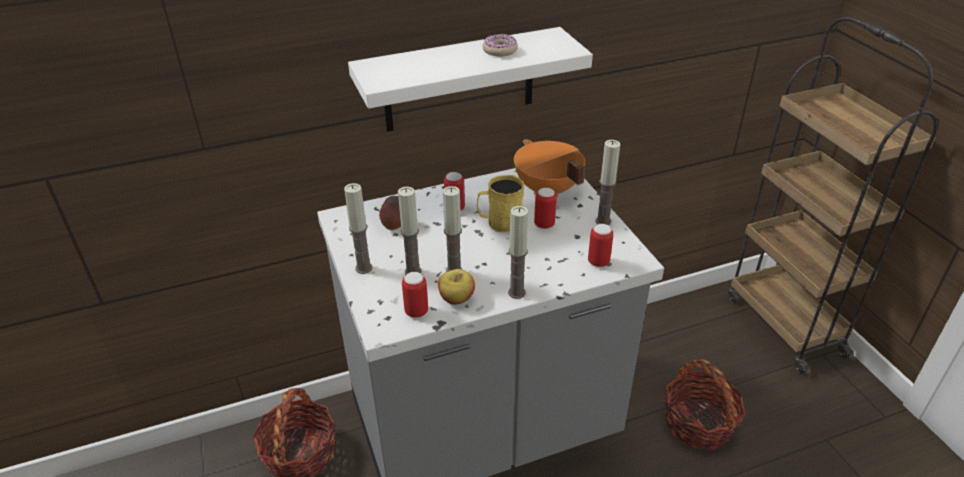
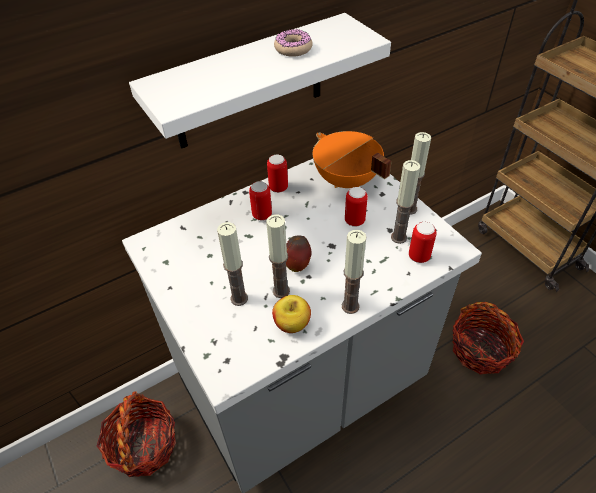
camera: 10 degrees left, 10 degrees up
candle [344,183,373,274] -> candle moved to [391,160,420,244]
apple [379,196,401,230] -> apple moved to [286,235,312,272]
can [402,272,428,318] -> can moved to [267,155,288,193]
yellow mug [477,175,525,232] -> none

